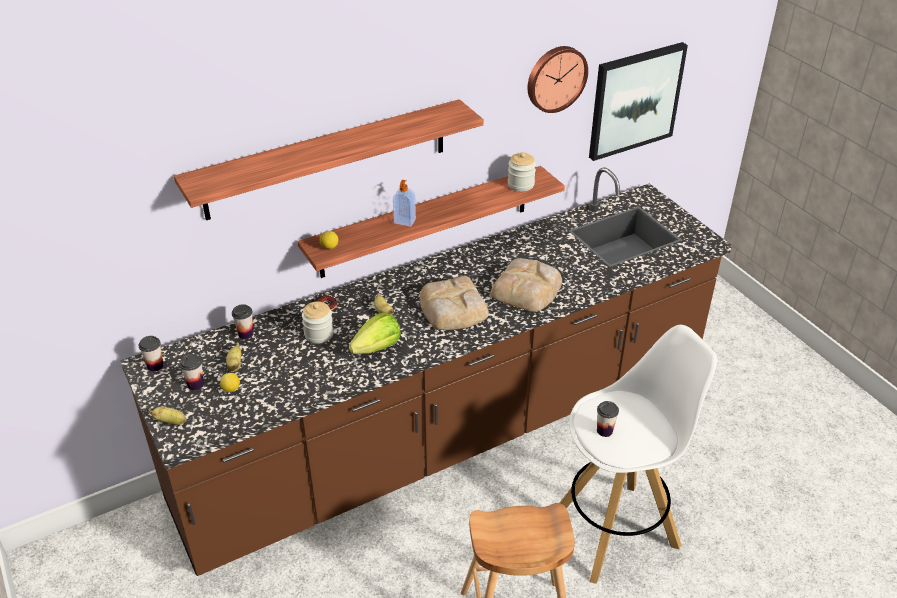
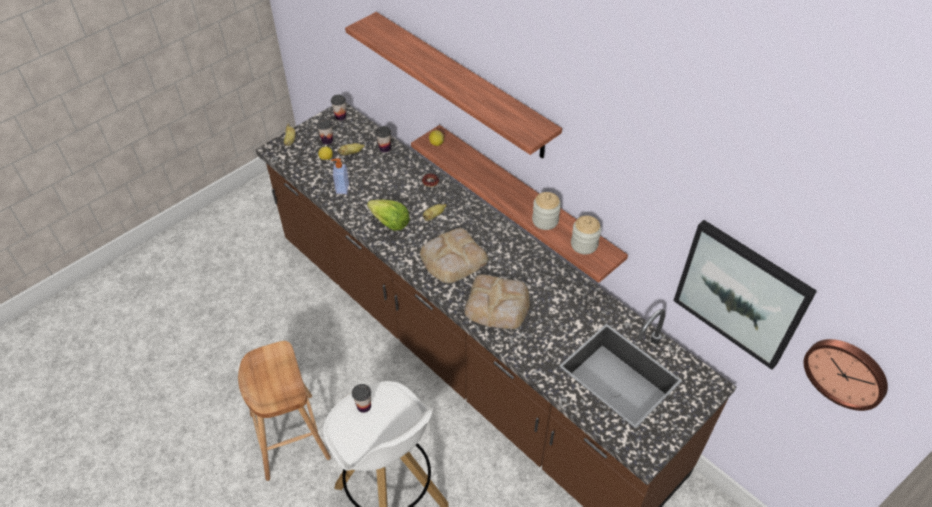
camera: 75 degrees right, 10 degrees up
jar [302,302,334,344] -> jar moved to [532,192,561,230]
soap dispenser [393,180,416,227] -> soap dispenser moved to [331,159,349,194]
wall clock [528,46,588,113] -> wall clock moved to [804,339,888,411]

